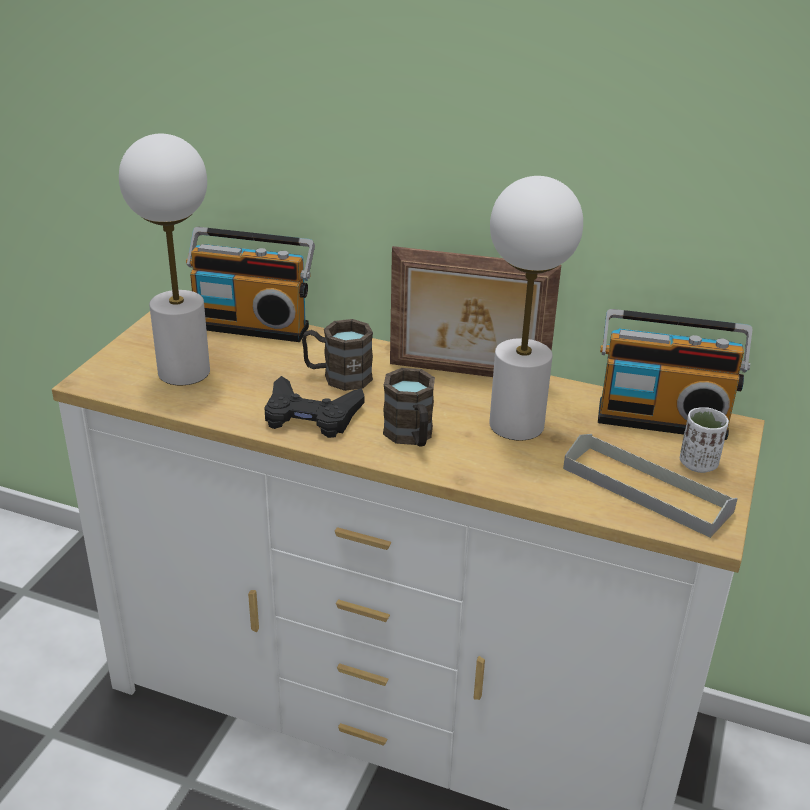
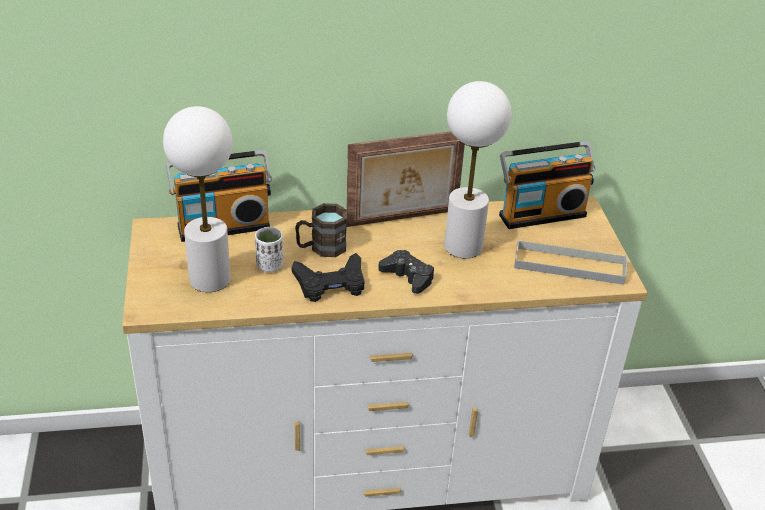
camera: 30 degrees left, 5 degrees up
brown mug [383,368,435,446] -> black game controller [378,250,434,294]
white cup [680,407,729,473] -> white cup moved to [255,227,283,272]

